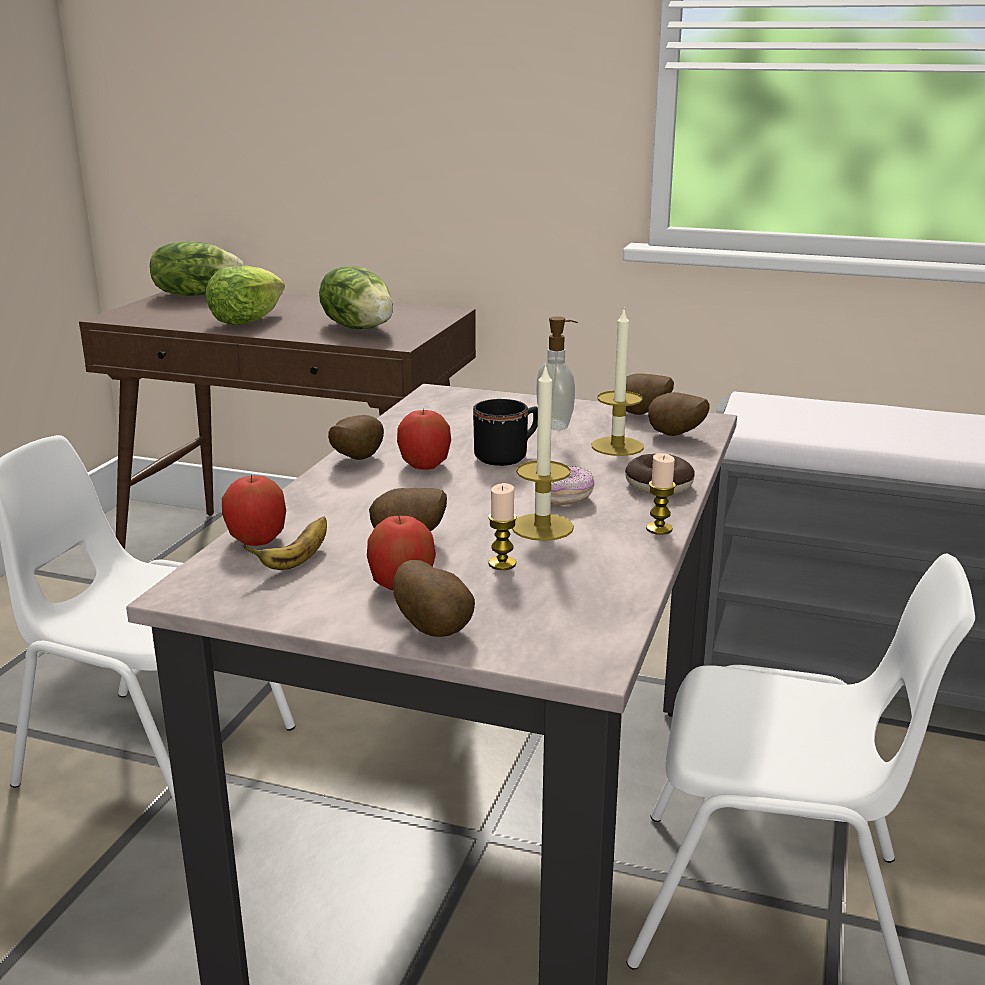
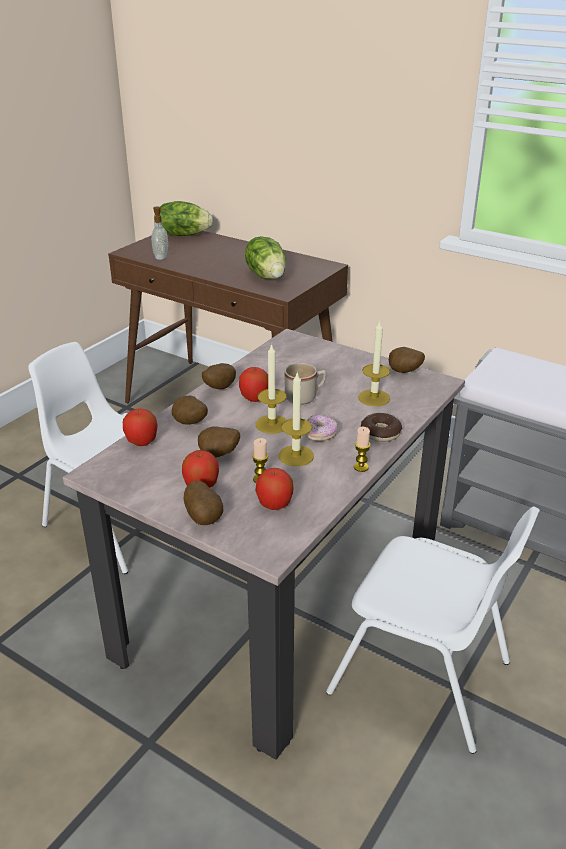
camera: 15 degrees right, 10 degrees up
lettuce [206,266,285,326] -> none
banana [242,516,327,570] -> none
black mug [473,399,538,466] -> beige mug [284,363,326,405]
soap dispenser [536,316,578,430] -> soap dispenser moved to [151,206,168,260]
potato [648,392,710,436] -> potato moved to [172,396,208,425]
none -> apple [255,468,293,510]
none -> candle [256,343,287,434]

